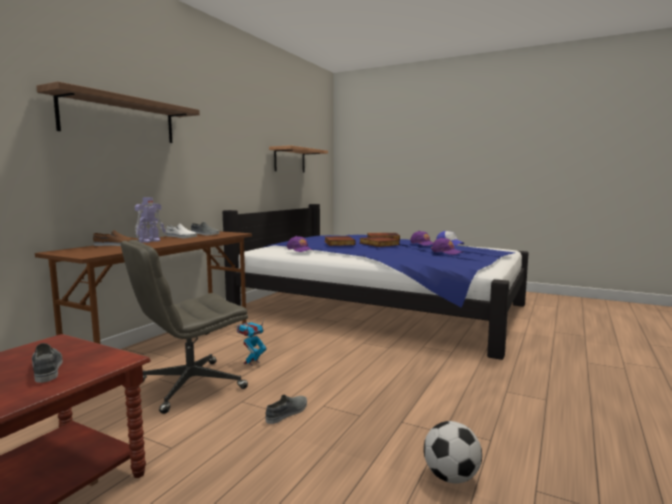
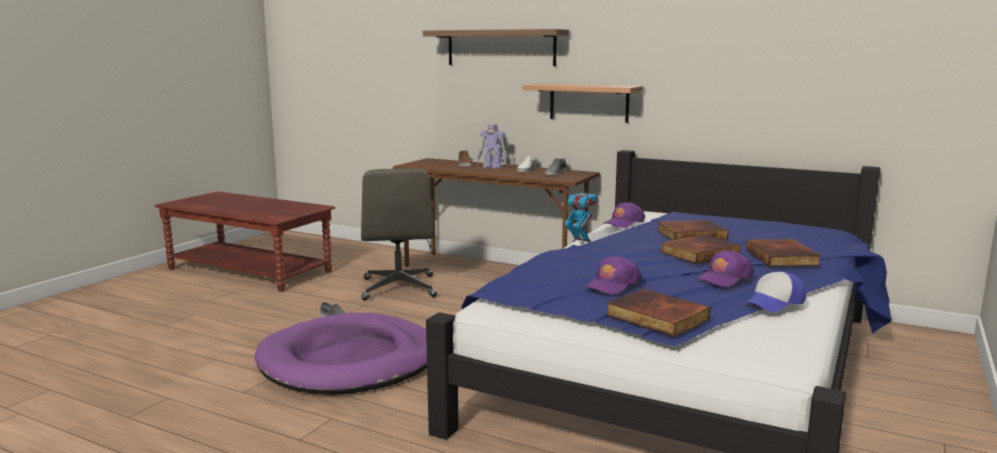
camera: 90 degrees right, 5 degrees up
grey shoe [32,343,63,383] -> none
grey office chair [121,240,248,414] -> grey office chair turned 150 degrees counterclockwise [361,169,437,301]
toy robot [237,318,266,366] -> toy robot moved to [564,187,599,244]
shelf [269,145,328,173] -> shelf moved to [522,83,643,123]
football [424,421,482,484] -> none
none -> purple dog bed [255,313,427,395]
none -> book [606,289,711,337]

